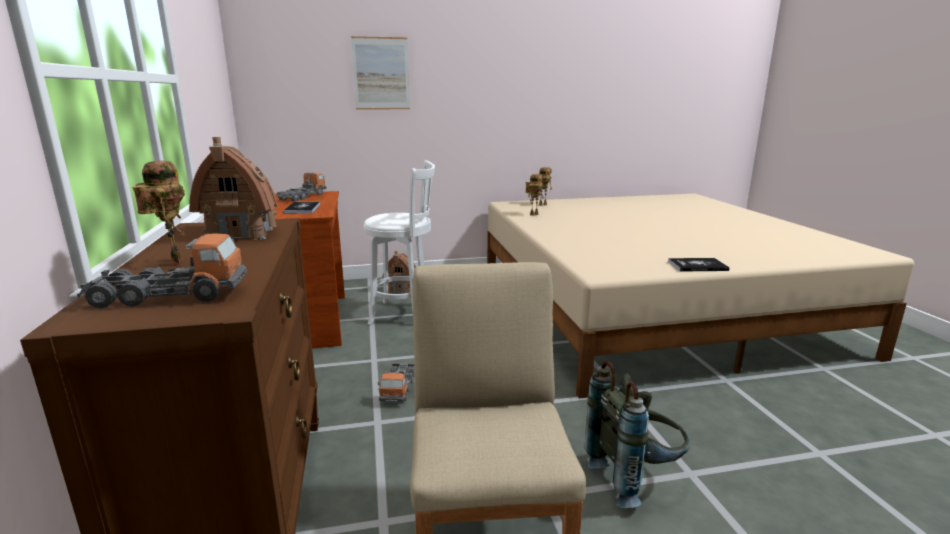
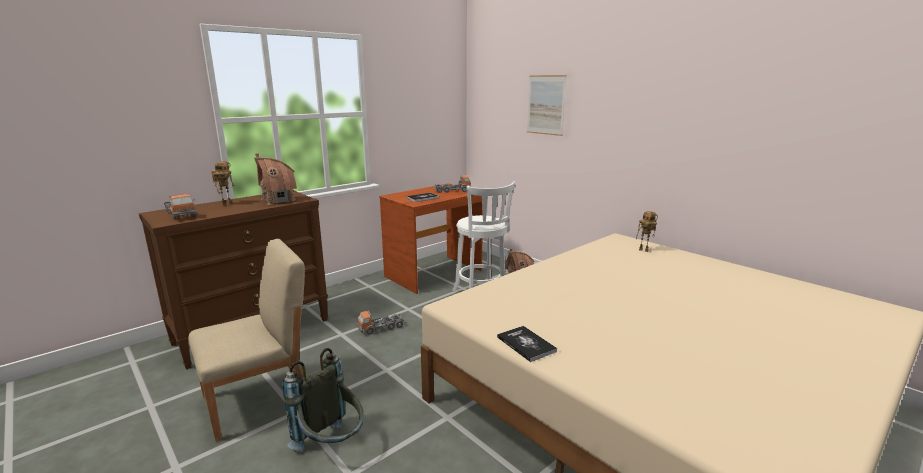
camera: 60 degrees right, 0 degrees up
toy robot [525,174,544,216] -> none

